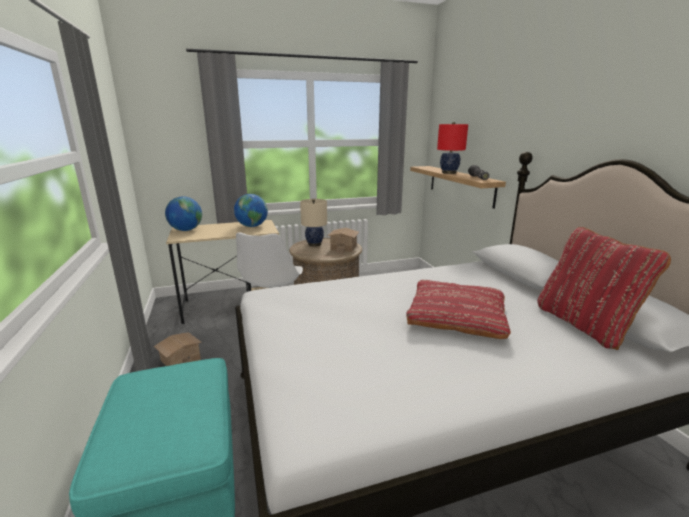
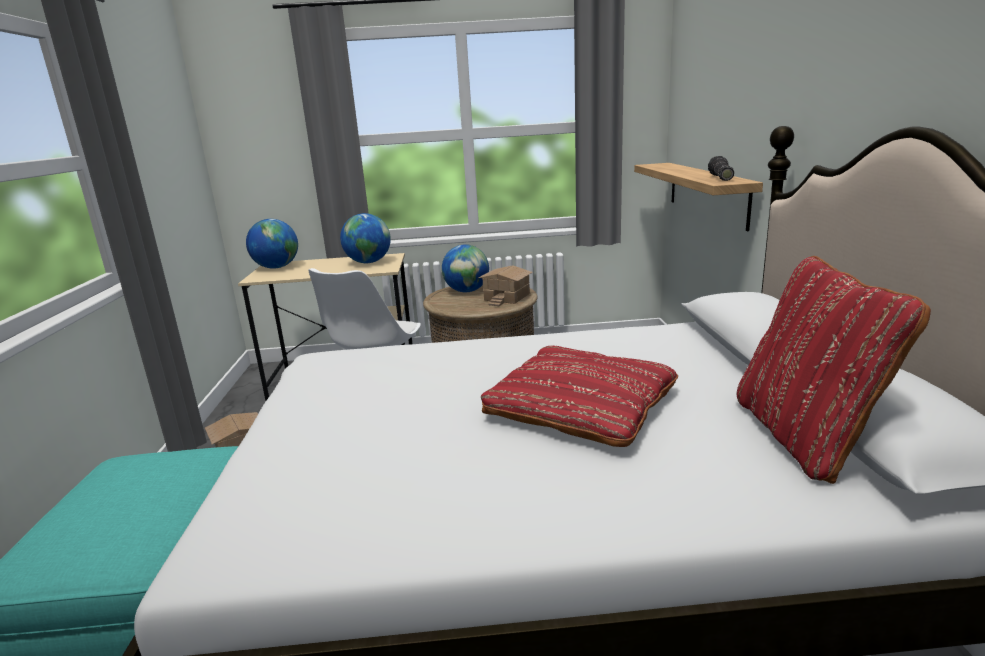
camera: 15 degrees right, 0 degrees up
beige table lamp [300,199,327,246] -> globe [442,244,489,292]
red table lamp [437,122,468,174] -> none

